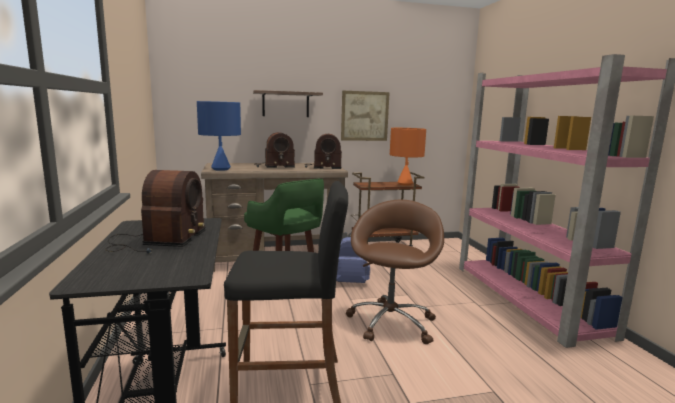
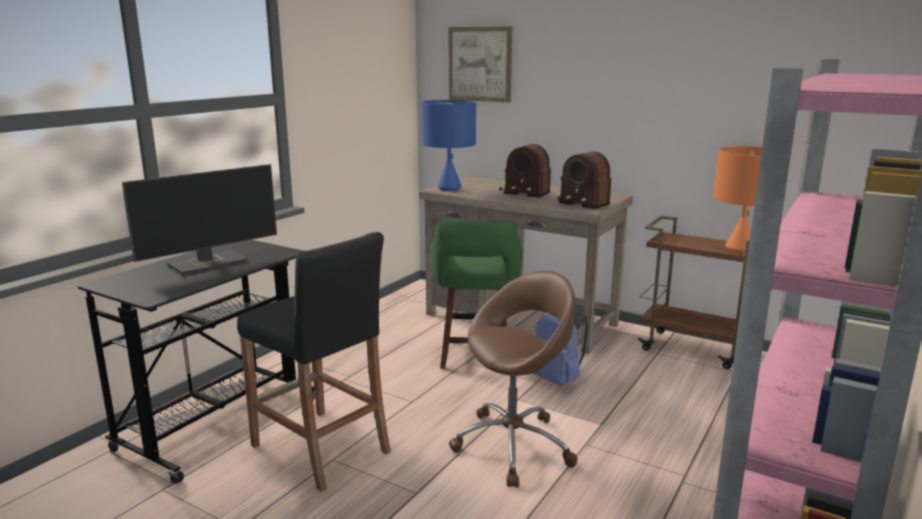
camera: 45 degrees right, 5 degrees up
radio [105,170,206,254] -> monitor [122,164,277,275]
shelf [253,90,323,117] -> none
picture [341,91,390,141] -> picture moved to [448,26,512,103]

